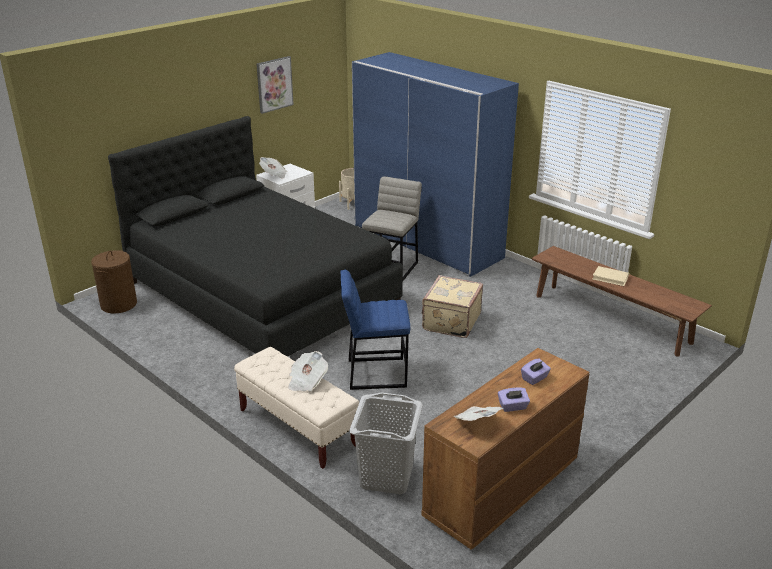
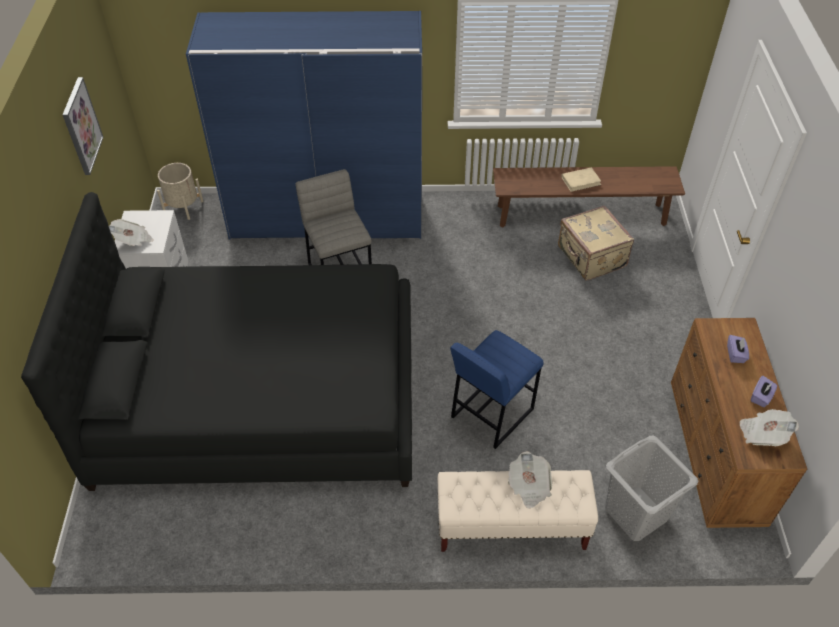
camera: 45 degrees left, 20 degrees up
brown laundry basket [91,250,137,313] -> none
beige suitcase [422,275,483,338] -> beige suitcase moved to [558,205,634,280]

